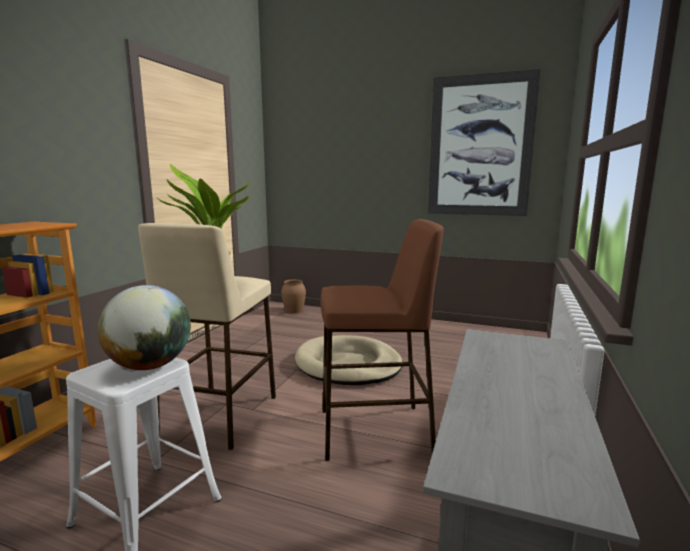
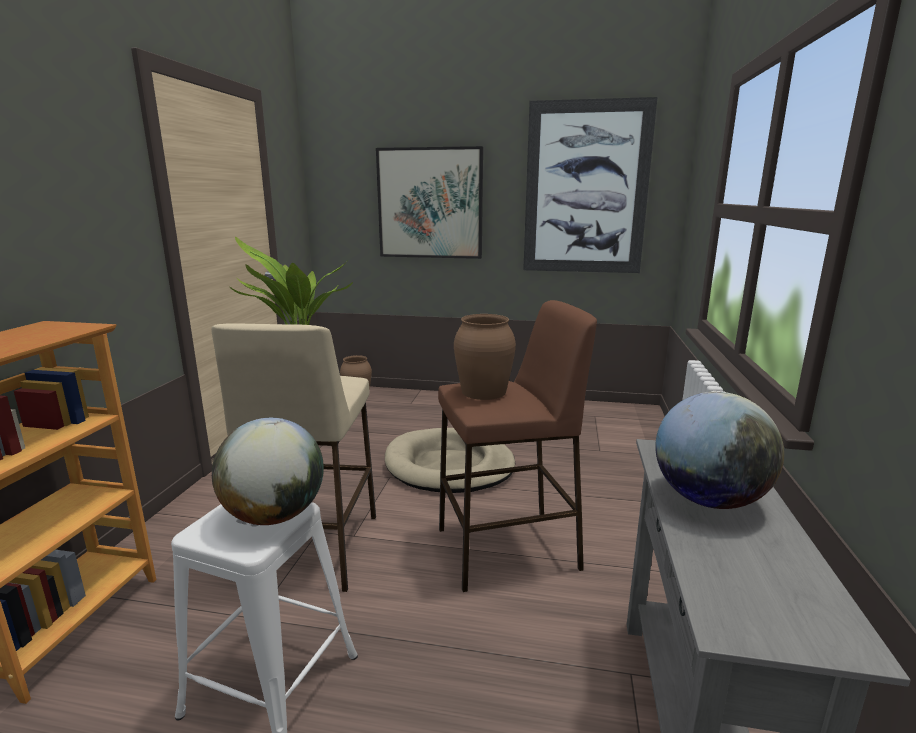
camera: 10 degrees left, 5 degrees up
none -> picture [376,146,483,259]
none -> brown vase [454,314,516,400]
none -> globe [655,392,784,509]

